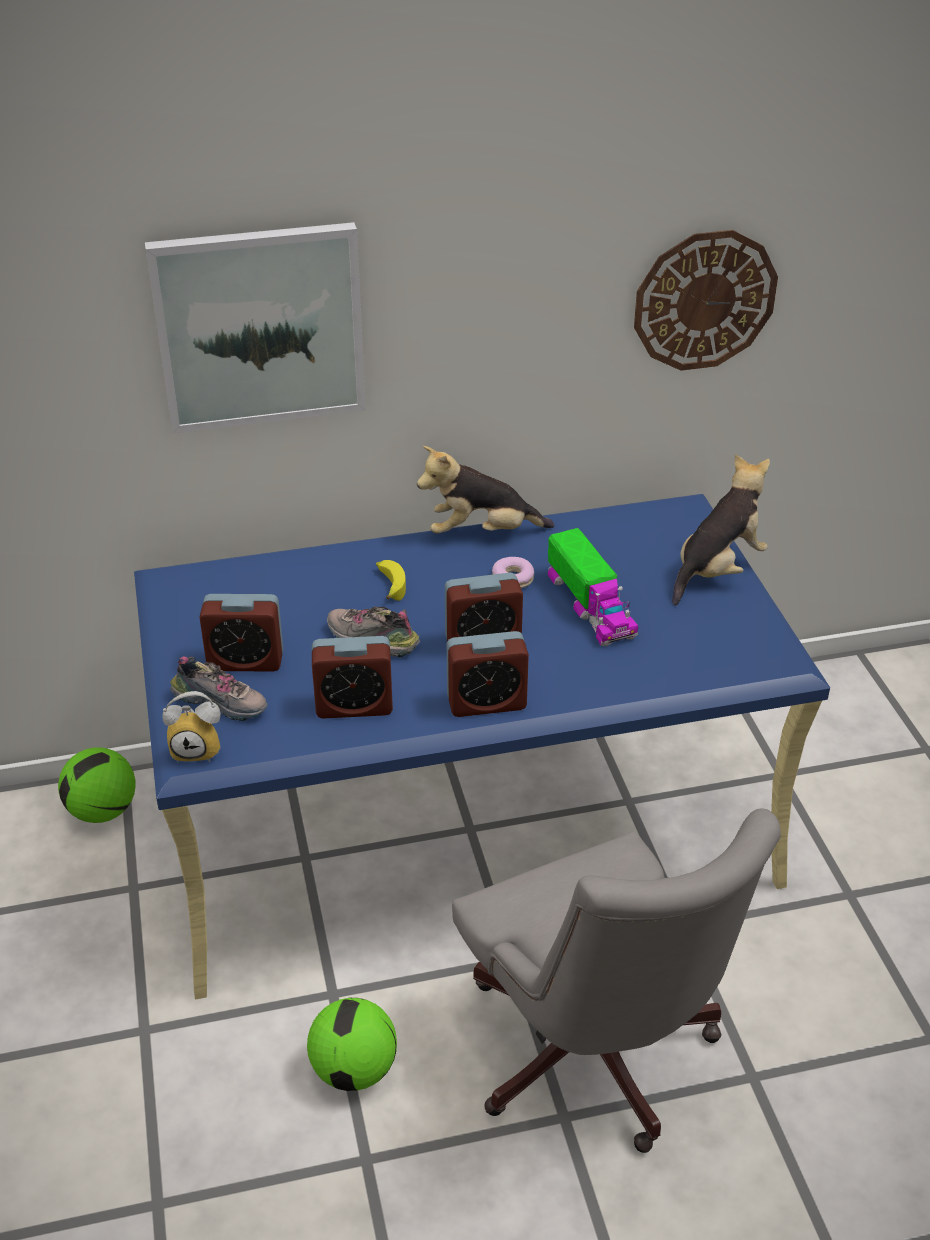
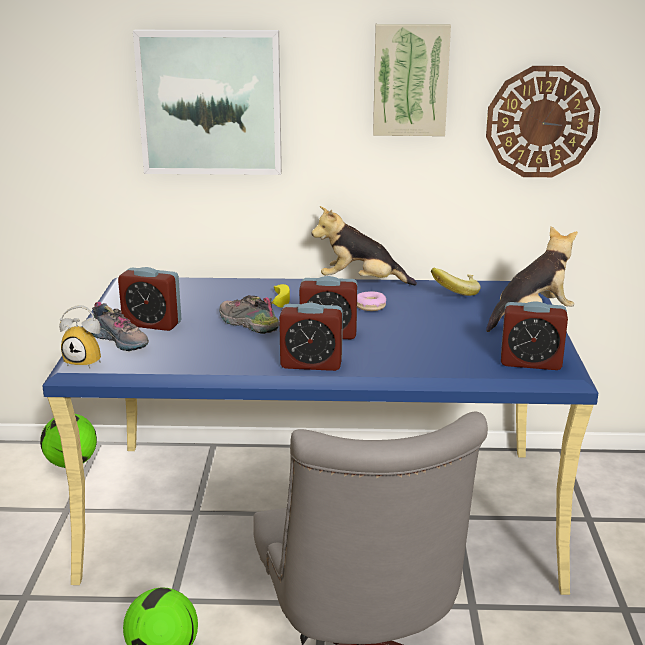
camera: 15 degrees right, 15 degrees down
alarm clock [312,636,393,719] -> alarm clock moved to [501,301,568,370]
toy truck [548,528,638,646] -> none
none -> picture [373,24,451,136]
none -> banana [431,268,481,296]

